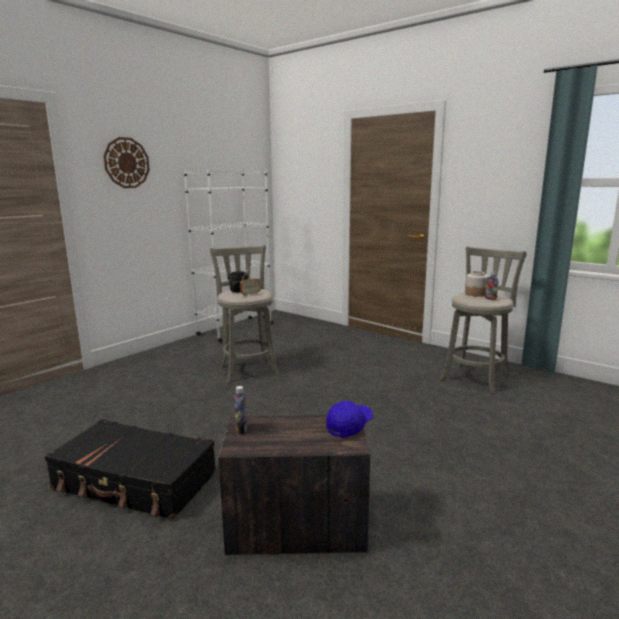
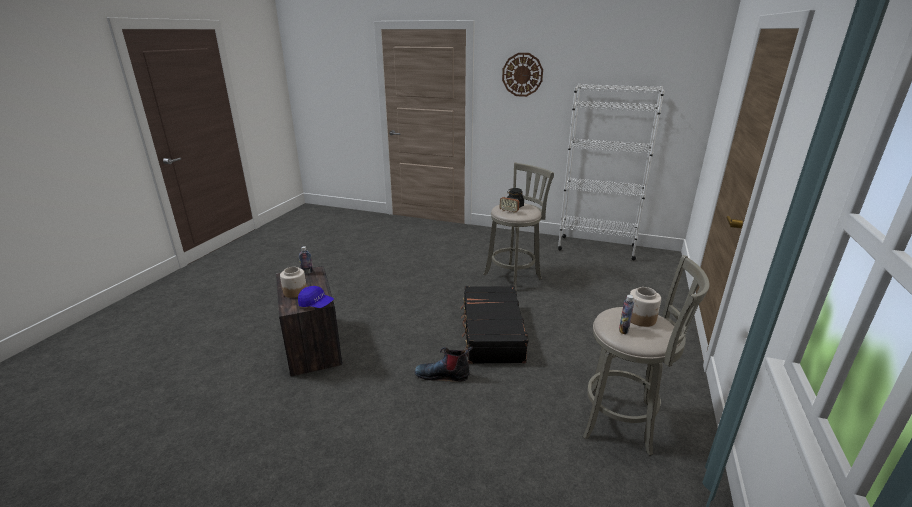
camera: 70 degrees right, 10 degrees up
black suitcase [45,419,216,520] -> black suitcase moved to [461,286,528,364]
none -> jar [280,267,307,298]
none -> boot [415,346,473,382]

